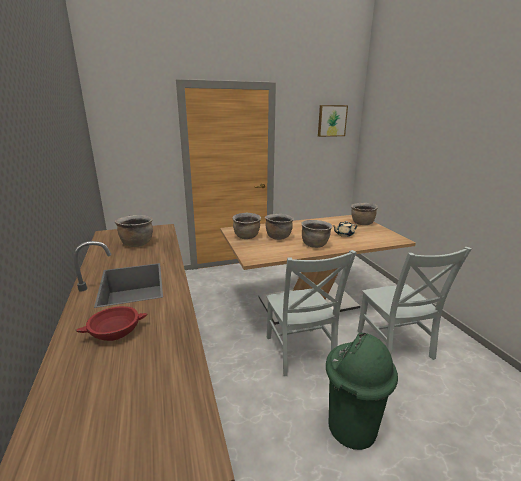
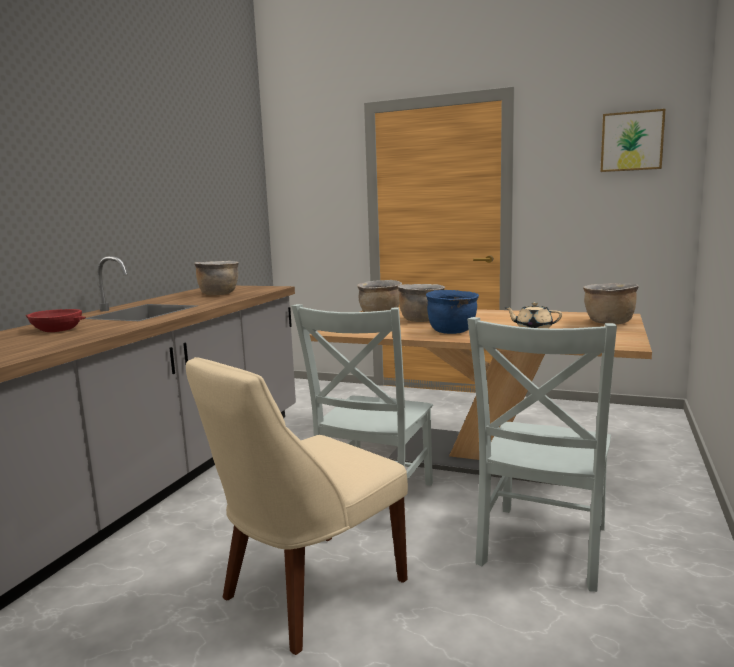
camera: 40 degrees right, 10 degrees down
brown cooking pot [301,220,332,248] -> blue cooking pot [426,290,479,334]
green trash can [326,333,398,450] -> beige chair [186,357,408,655]

